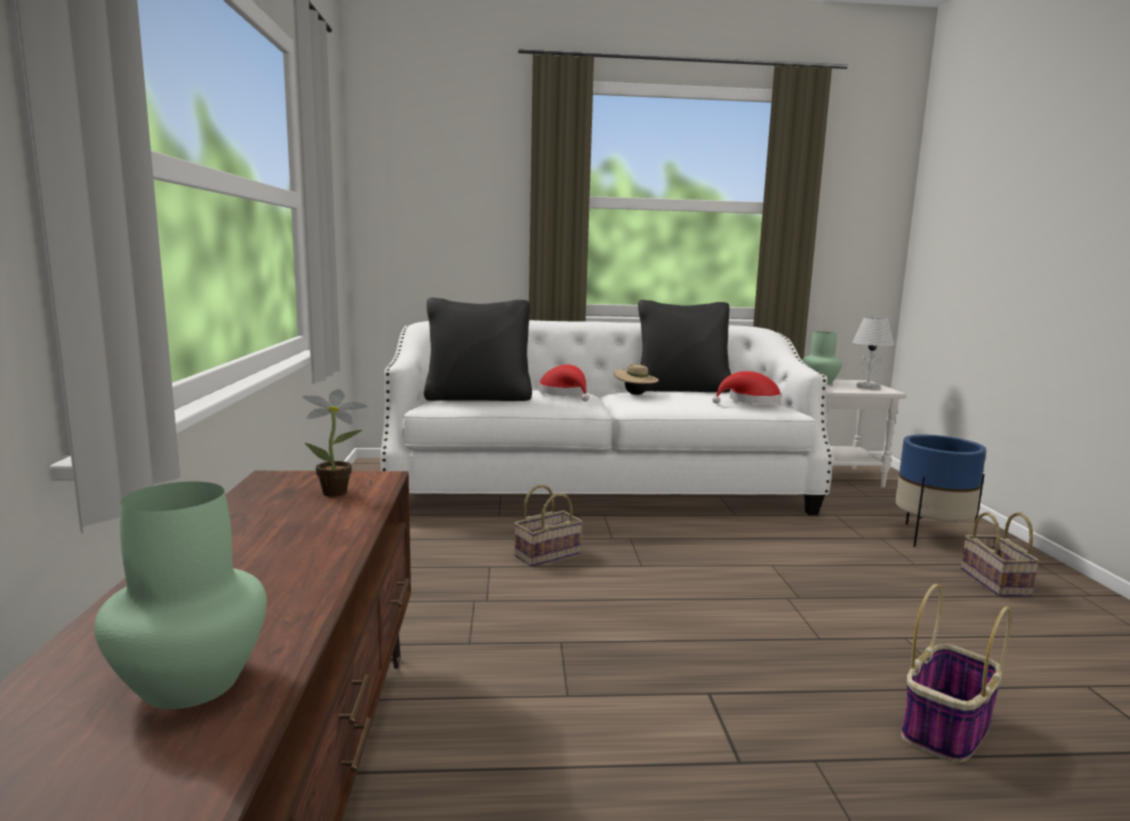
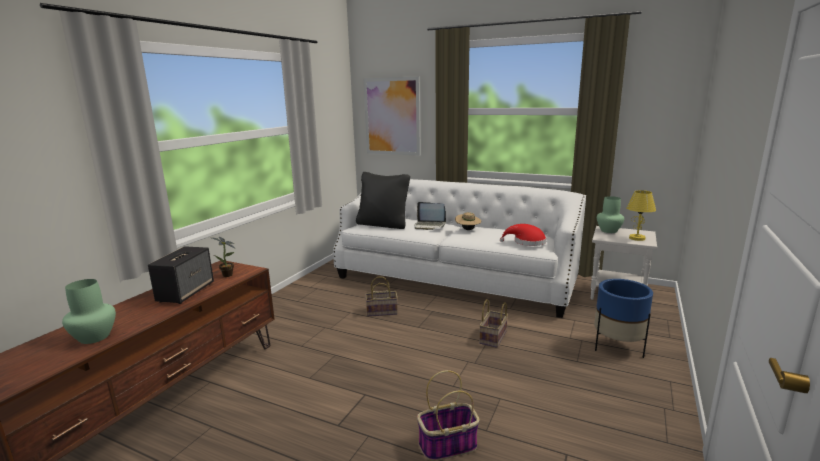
camera: 30 degrees right, 5 degrees up
red hat [539,365,589,401] -> laptop [414,202,446,230]
black pillow [638,300,731,393] -> none
white table lamp [852,317,894,390] -> yellow table lamp [626,190,656,241]
basket [961,512,1040,597] -> basket moved to [479,299,508,348]
none -> speaker [148,246,214,304]
none -> picture [363,77,421,156]

